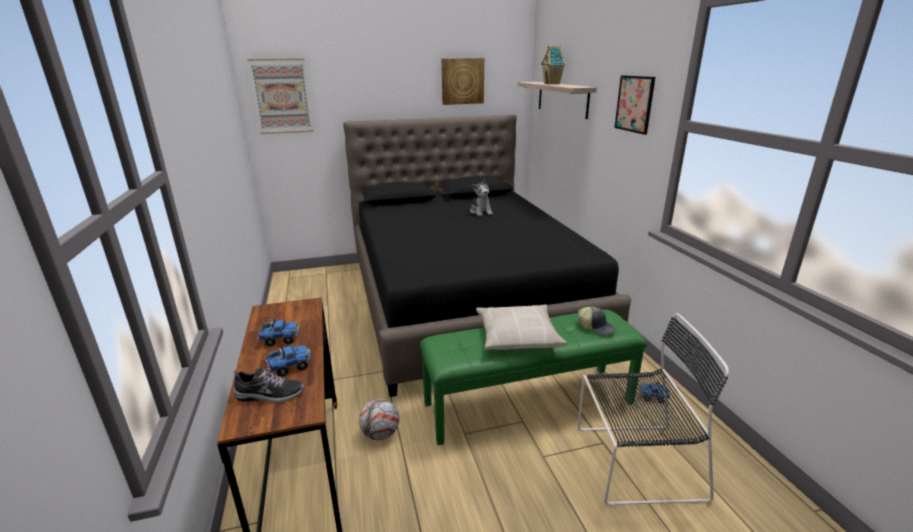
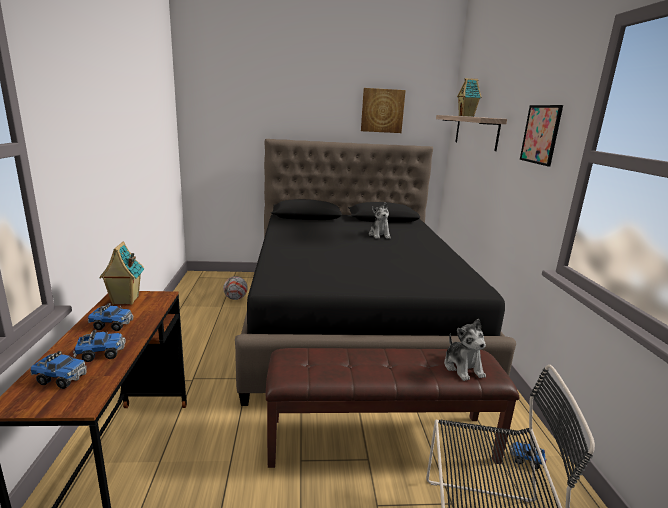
camera: 10 degrees right, 5 degrees down
shoe [234,368,304,403] -> toy truck [30,351,87,389]
picture [247,58,314,134] -> none
football [359,399,399,440] -> football moved to [223,276,248,300]
green bench [420,309,647,445] -> brown bench [266,348,519,468]
beige pillow [476,305,567,350] -> none
cap [578,307,616,337] -> plush toy [444,319,486,381]
none -> toy house [99,241,144,305]

